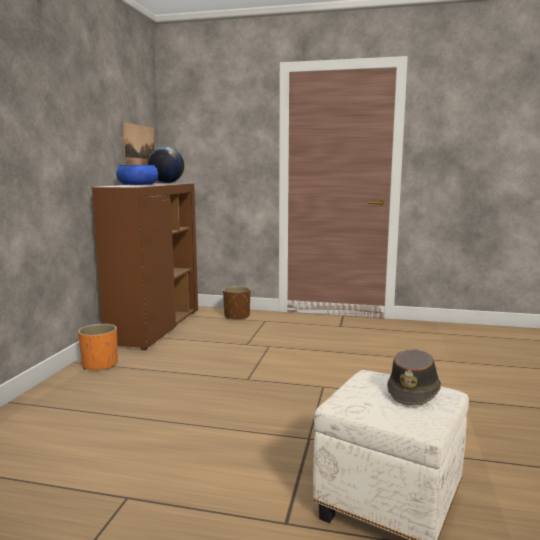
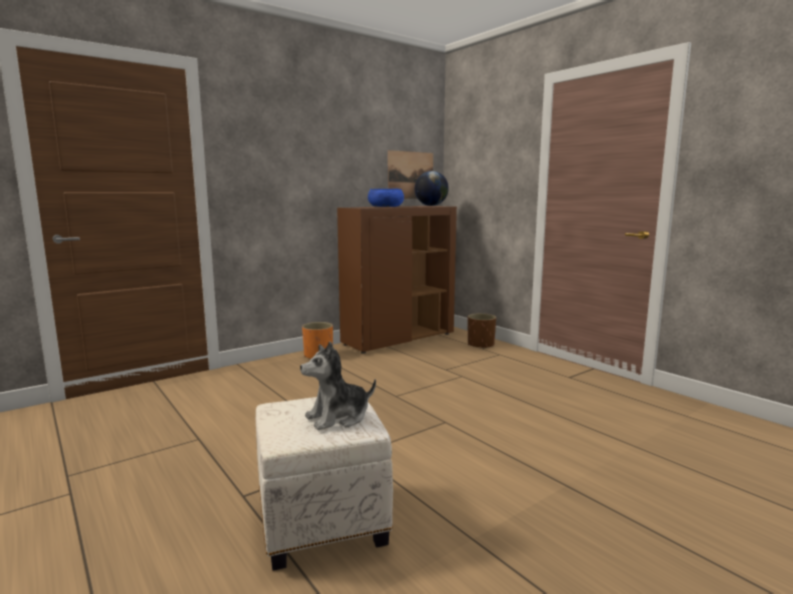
camera: 40 degrees right, 0 degrees up
brown hat [387,349,441,406] -> plush toy [300,341,376,430]

